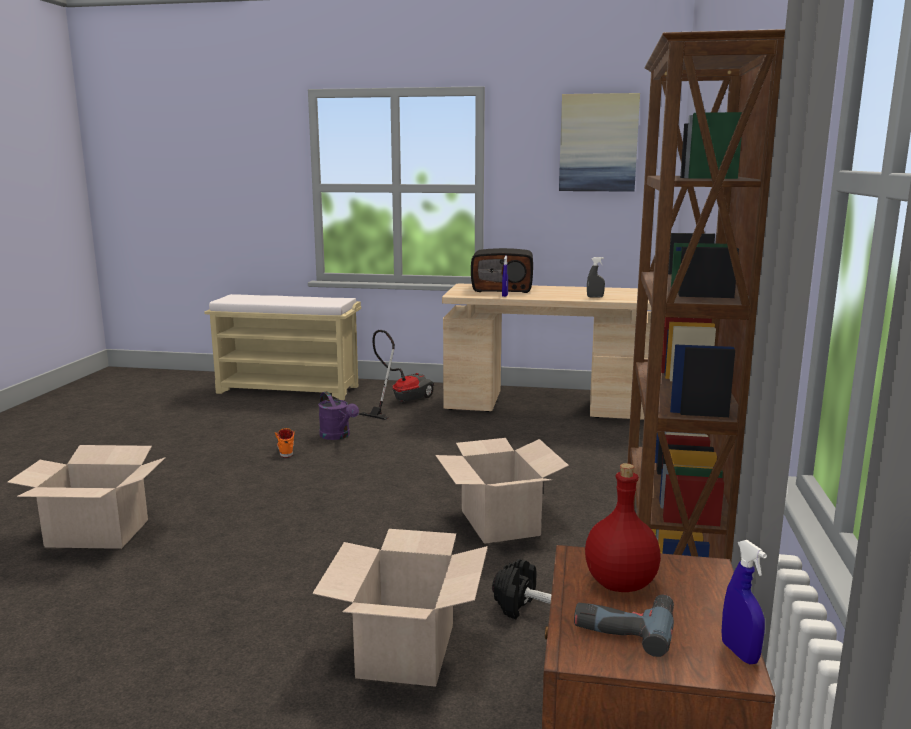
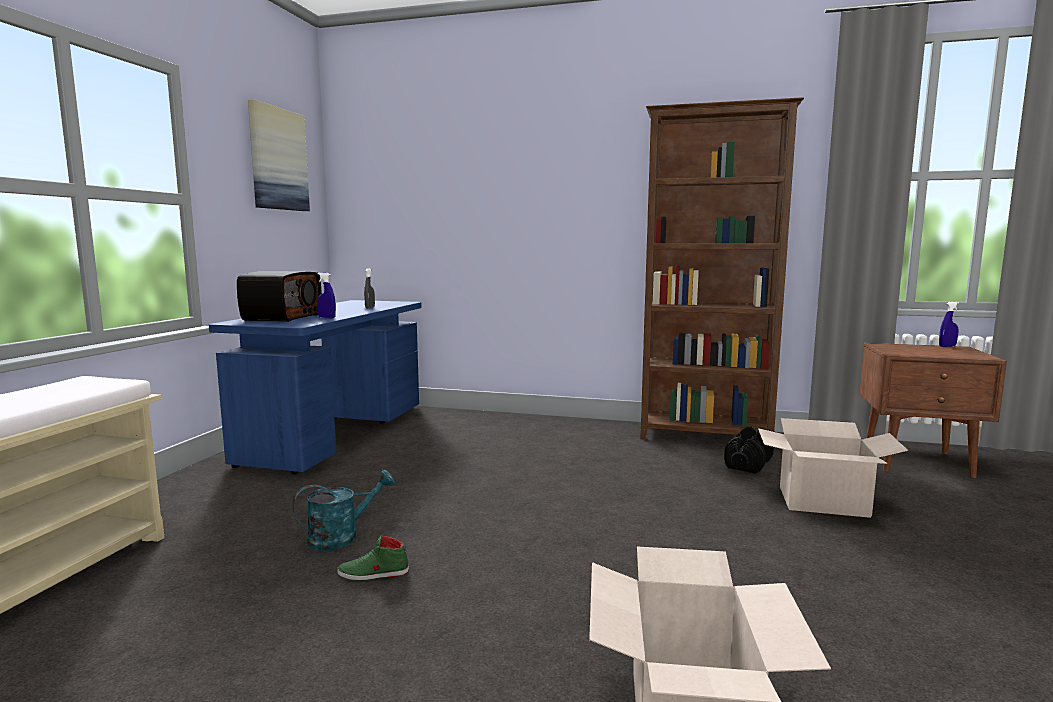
camera: 85 degrees left, 5 degrees down
orange shoe [275,428,295,458] -> green shoe [337,534,409,581]
purple watering can [318,392,359,440] -> turquoise watering can [293,470,395,551]
vacuum cleaner [359,330,434,420] -> none
cardboard box [435,438,569,544] -> none
beige desk [442,284,651,420] -> blue desk [209,300,422,474]
power drill [574,594,674,657] -> none
red bottle [585,463,661,592] -> none

